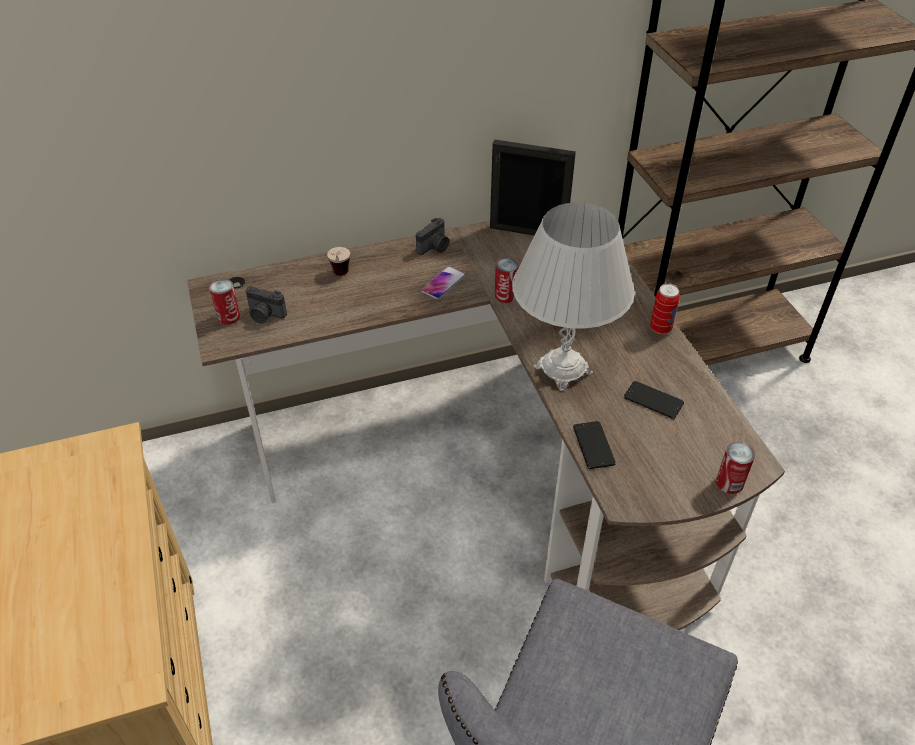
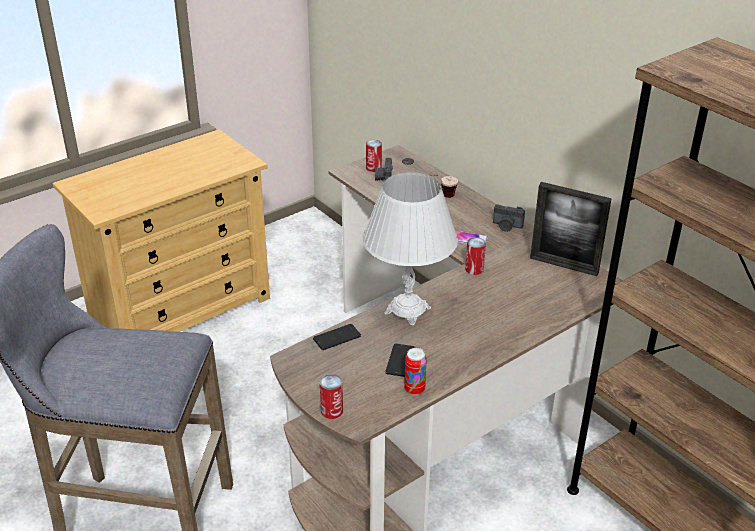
camera: 70 degrees right, 10 degrees down
picture frame [490,139,576,236] -> picture frame turned 120 degrees clockwise [530,182,612,276]
can [650,284,680,334] -> can moved to [404,348,427,395]

